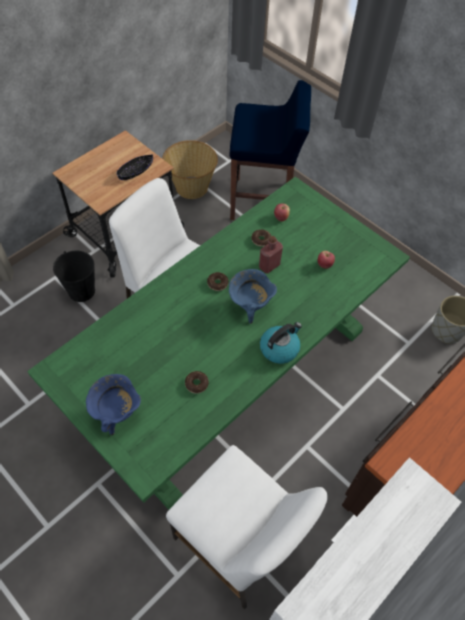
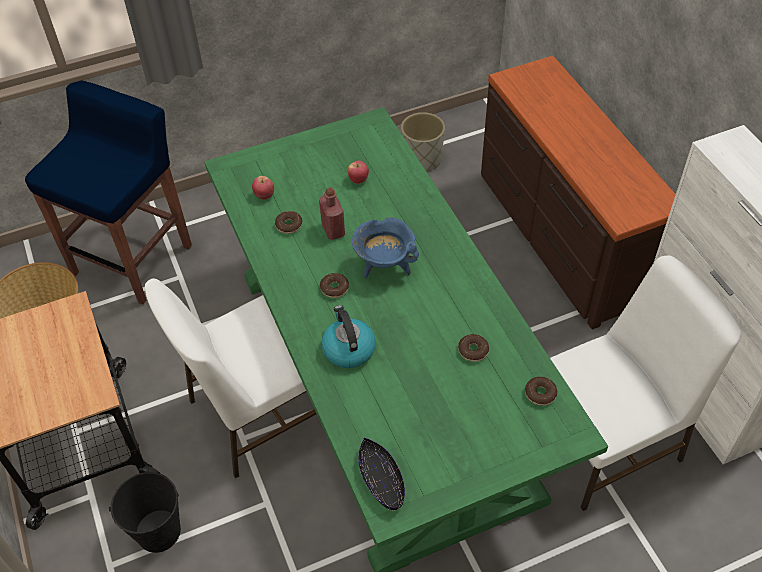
camera: 65 degrees left, 5 degrees down
blue cooking pot [86,374,141,435] -> none
black bowl [117,154,153,180] -> black bowl moved to [358,437,405,510]
kettle [260,322,302,364] -> kettle moved to [321,305,376,368]
none -> donut [525,377,557,406]

